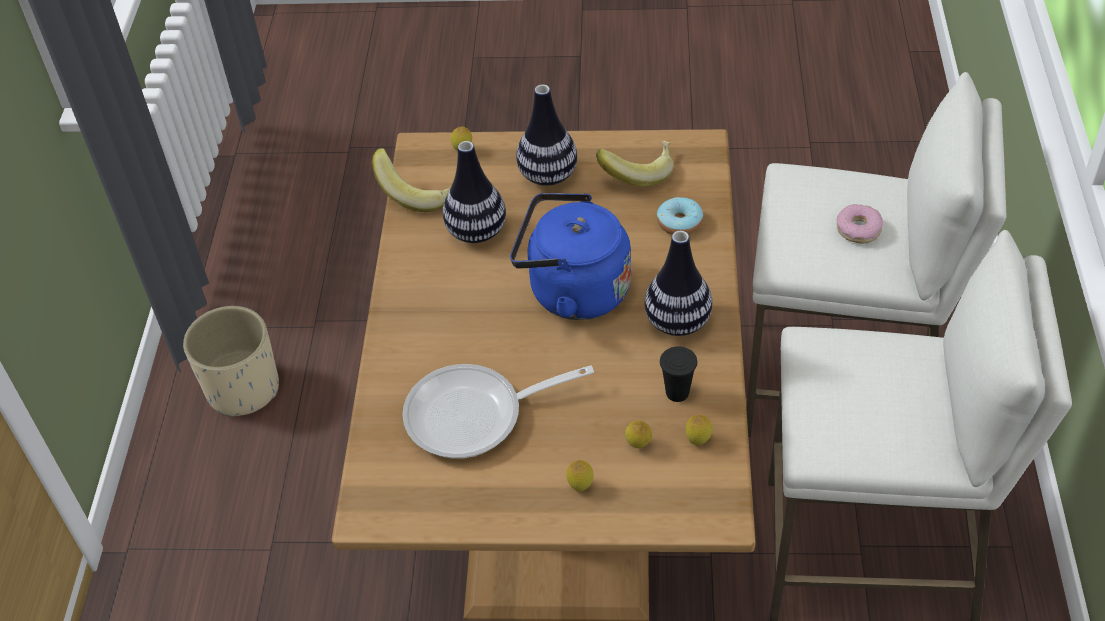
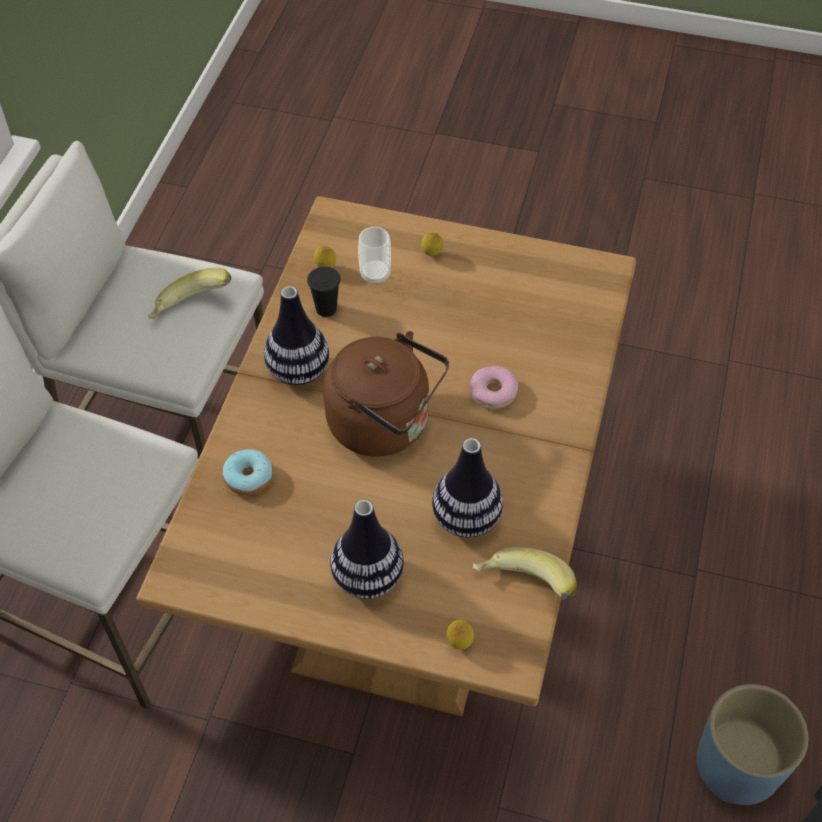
camera: 170 degrees left, 5 degrees up
beige planter [183,306,279,418] -> blue planter [696,684,808,805]
frying pan [402,364,594,459] -> none
blue kettle [510,193,631,320] -> brown kettle [323,331,449,457]
banana [596,141,674,187] -> banana moved to [148,268,231,319]
lemon [625,420,652,448] -> cup [358,227,391,285]
donut [837,204,883,243] -> donut moved to [469,366,518,410]

